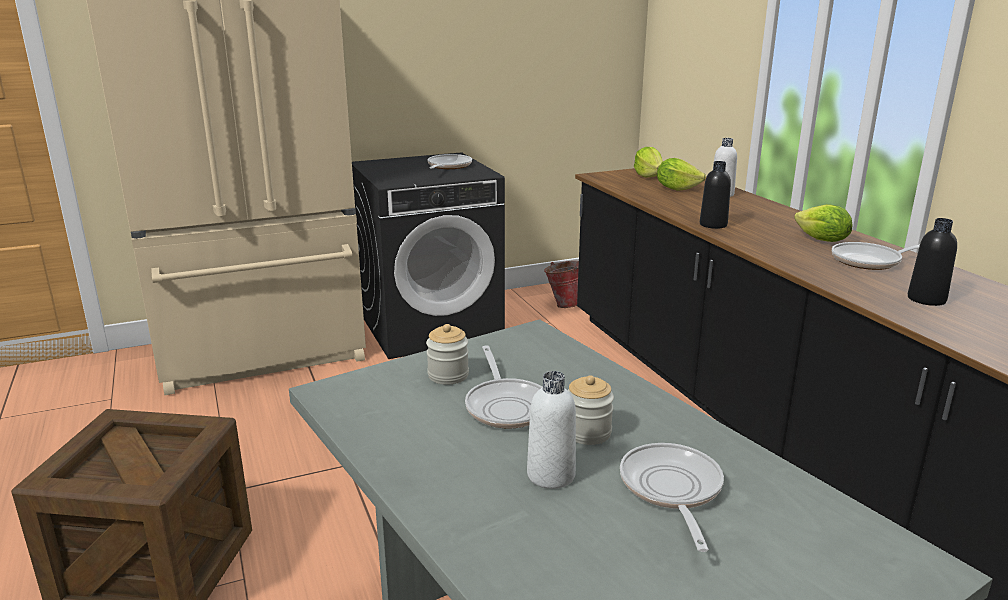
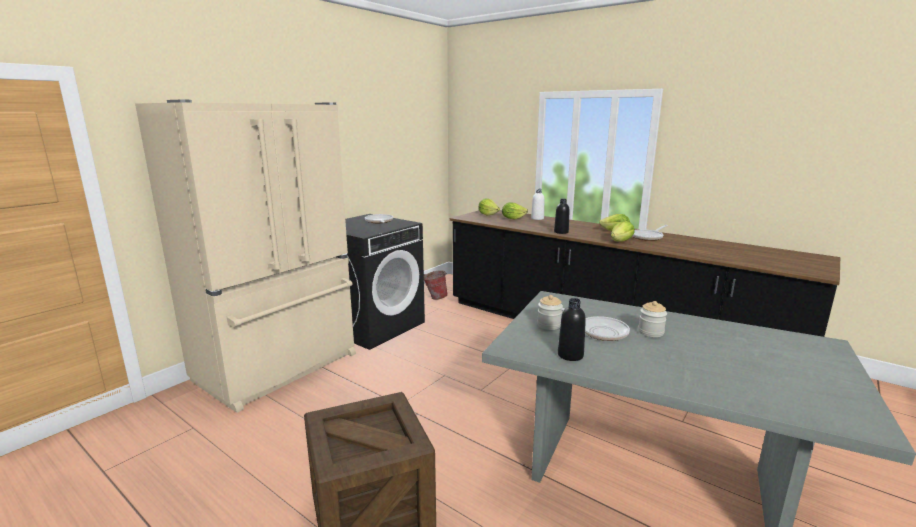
camera: 30 degrees left, 5 degrees down
white bottle [527,371,576,489] -> none
frying pan [620,443,724,552] -> none
black bottle [908,218,957,306] -> black bottle moved to [558,298,586,361]
none -> lettuce [611,221,635,241]

